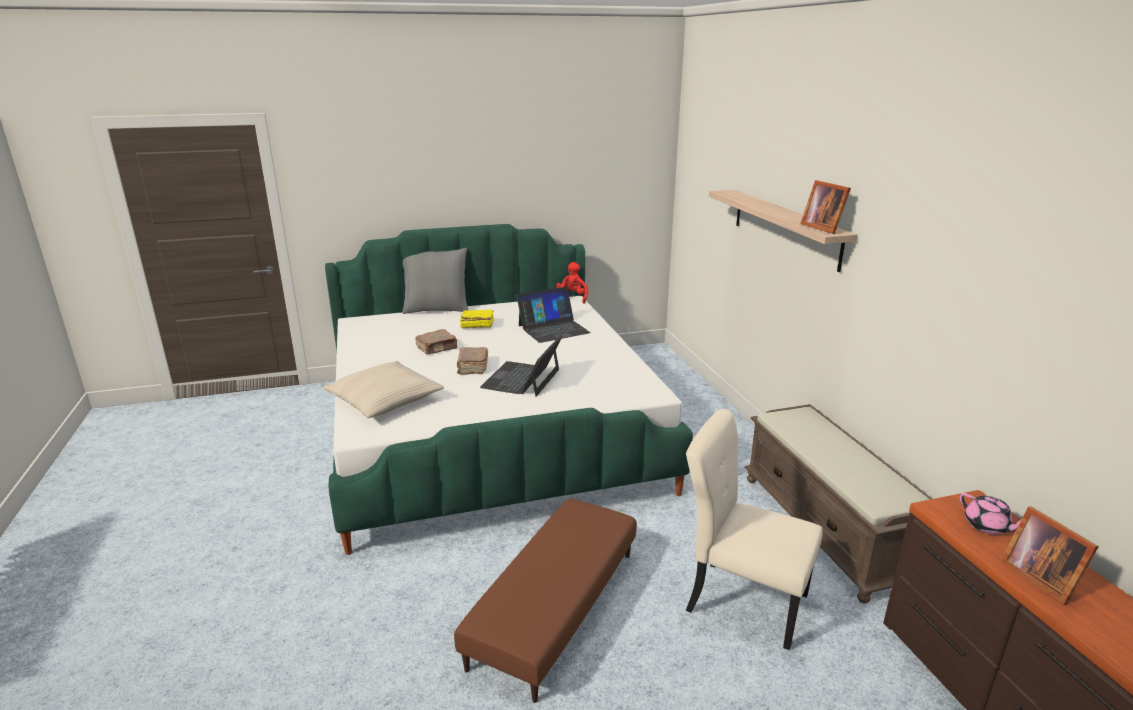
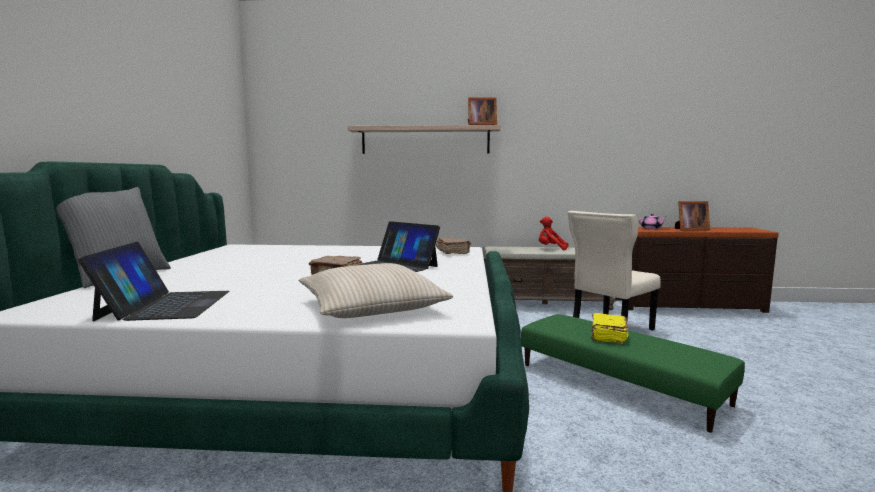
camera: 70 degrees left, 15 degrees down
brown book [415,329,458,354] -> brown book moved to [436,237,471,254]
brown ottoman [454,499,637,703] -> green ottoman [521,314,745,433]
yellow book [460,310,494,329] -> yellow book moved to [591,313,628,344]
laptop [516,287,591,343] -> laptop moved to [78,242,230,321]
red plush toy [556,262,588,304] -> red plush toy moved to [539,216,568,250]

